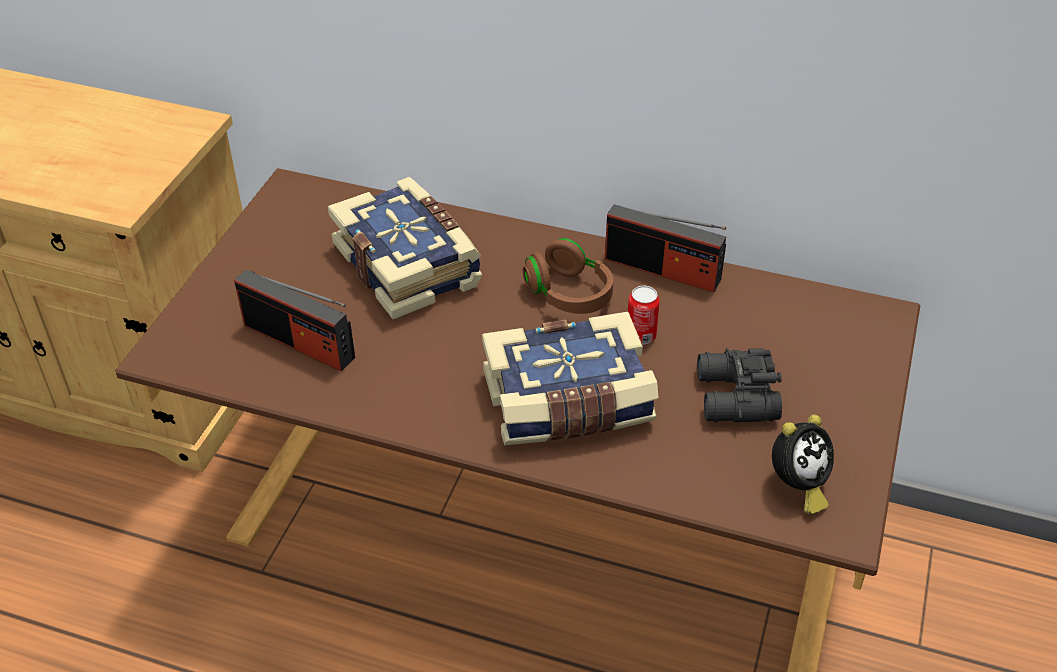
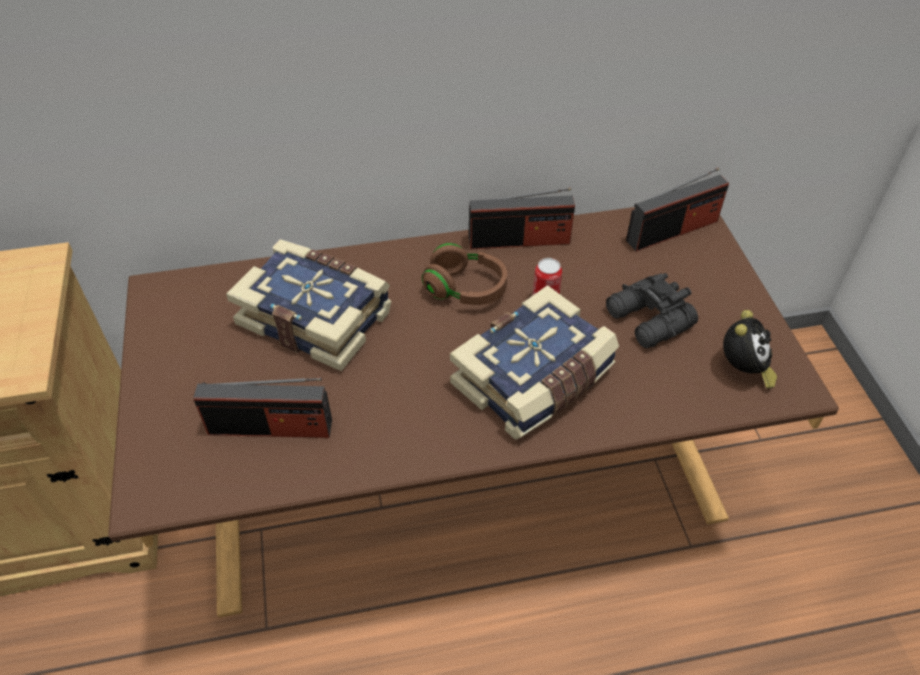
camera: 30 degrees left, 5 degrees up
none -> radio [626,167,729,252]

